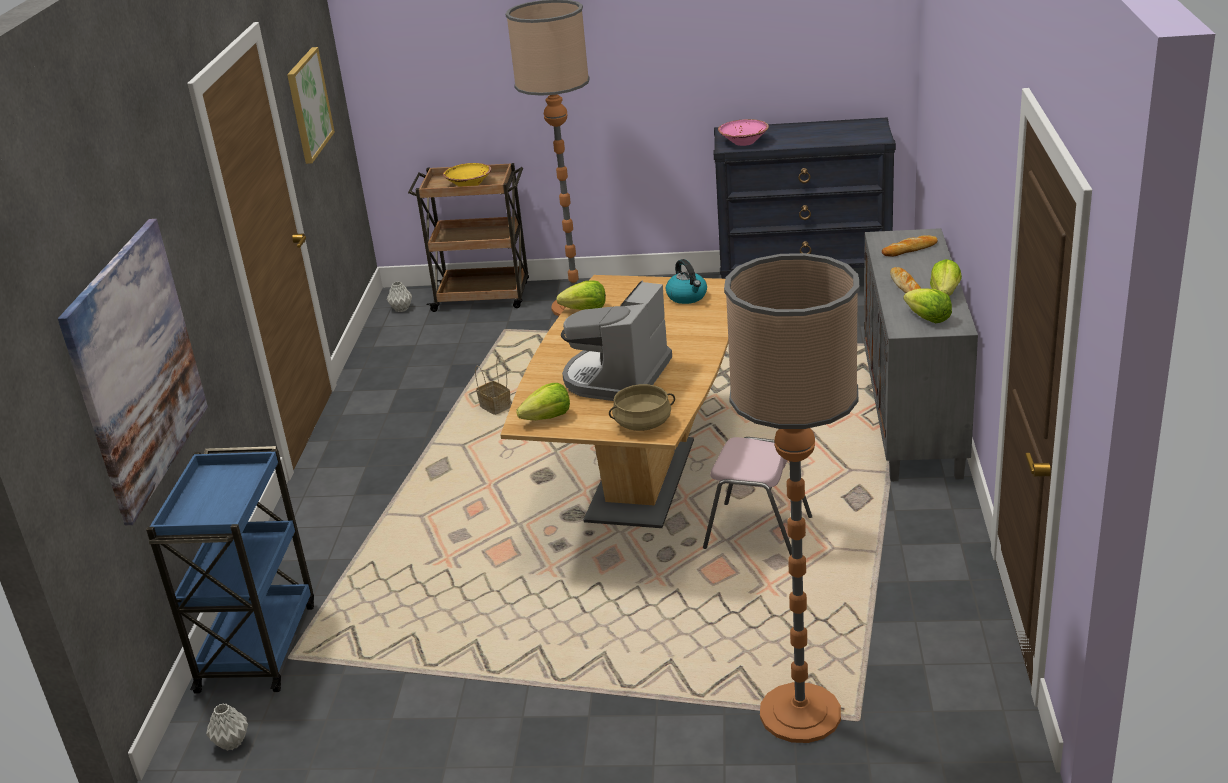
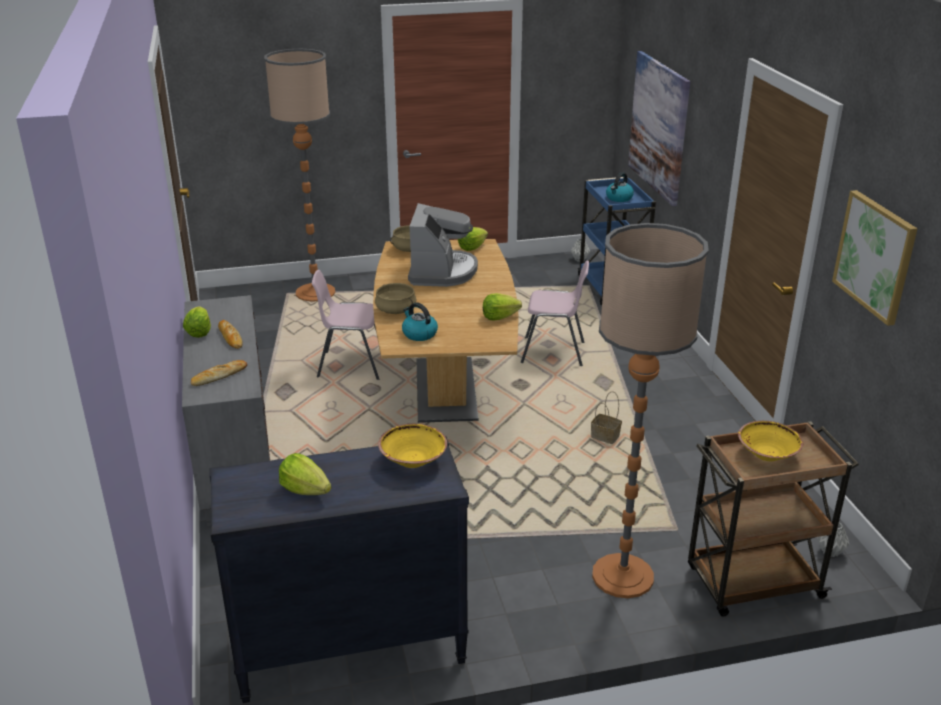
camera: 160 degrees right, 0 degrees up
pink bowl [718,119,769,146] -> yellow bowl [378,424,447,468]
lettuce [903,288,952,323] -> lettuce moved to [279,453,331,495]
none -> beige cooking pot [375,283,416,314]
none -> pink chair [521,261,589,366]
none -> kettle [606,173,634,202]

